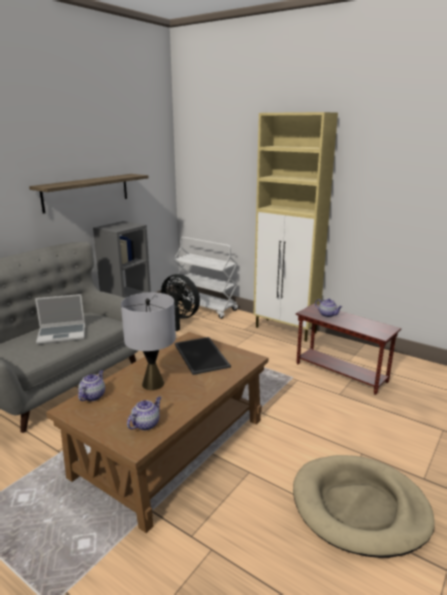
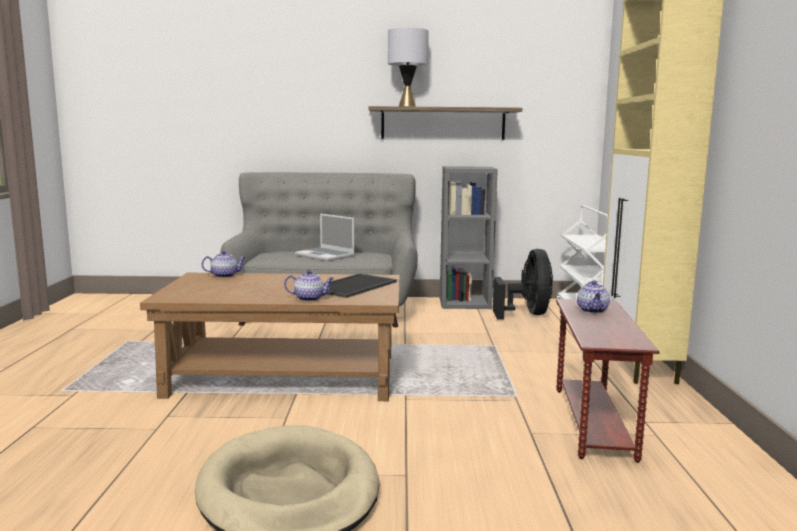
camera: 55 degrees right, 10 degrees down
grey table lamp [121,292,176,390] -> grey table lamp moved to [388,28,429,107]
teapot [127,396,162,431] -> teapot moved to [284,270,334,301]

